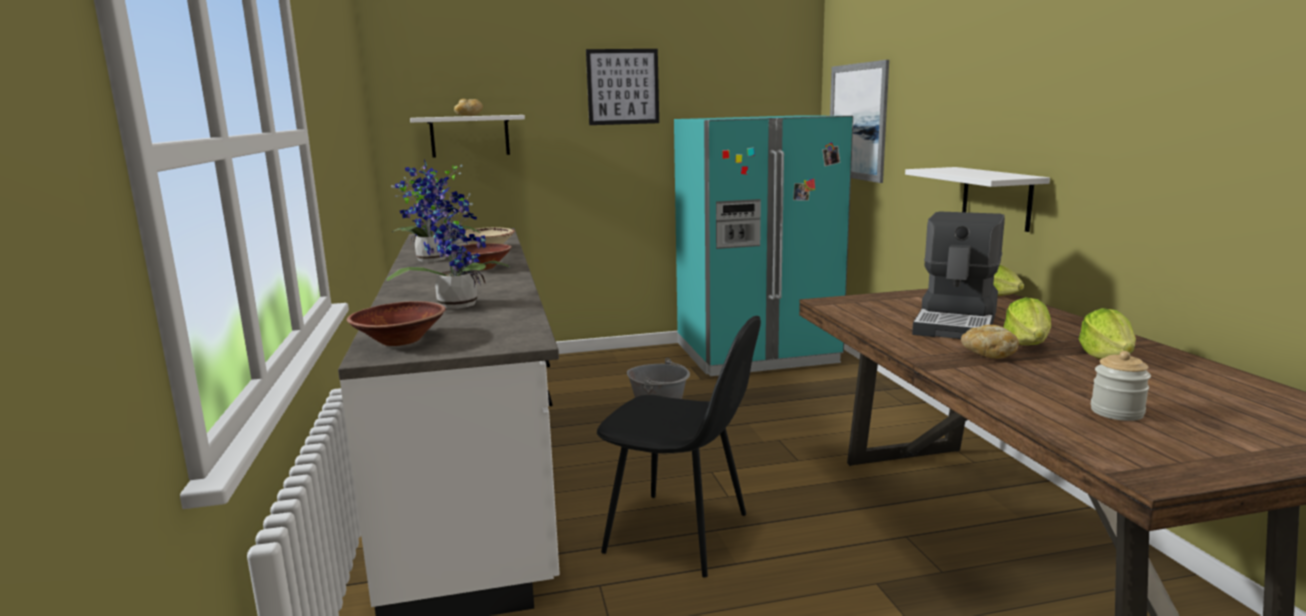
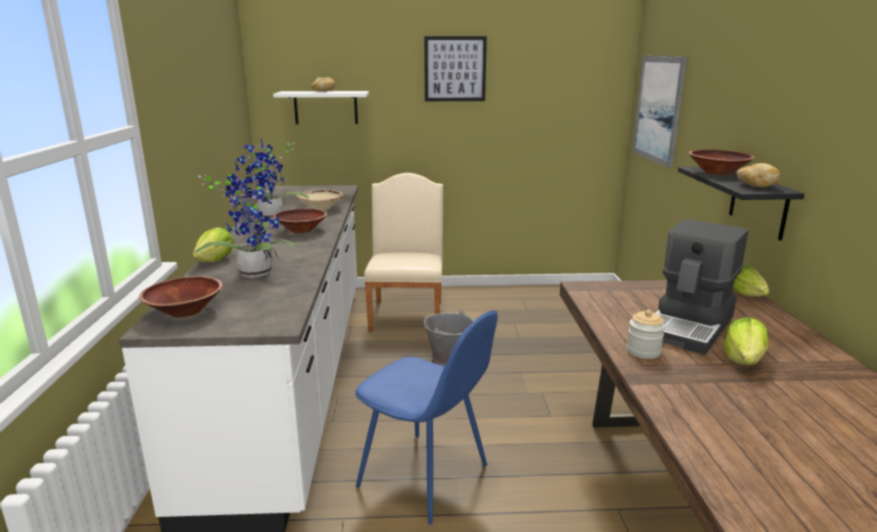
camera: 10 degrees right, 5 degrees up
black chair [597,316,761,577] -> blue chair [355,311,498,525]
turquoise fridge [674,115,853,376] -> none
white shelf [905,167,1050,232] -> black shelf [678,167,805,241]
bread [961,325,1019,359] -> bread moved to [737,163,781,187]
lettuce [1078,308,1136,359] -> lettuce moved to [192,227,234,263]
jar [1091,351,1151,421] -> jar moved to [627,310,665,359]
none -> beige chair [364,173,443,332]
none -> brown bowl [689,150,755,175]

